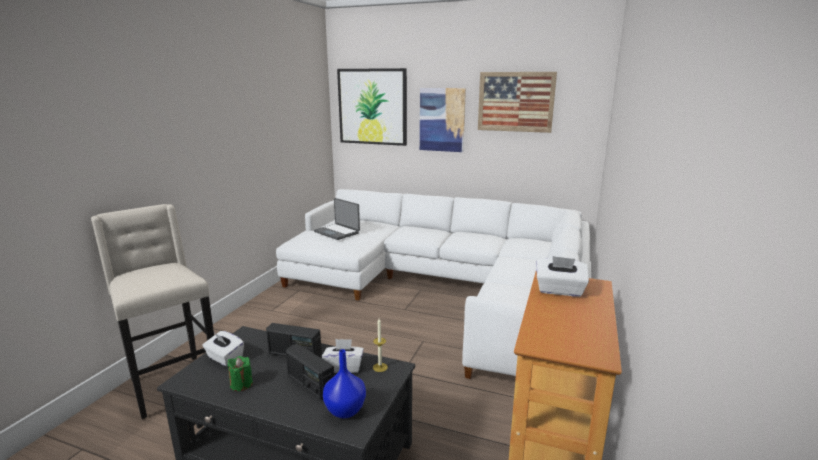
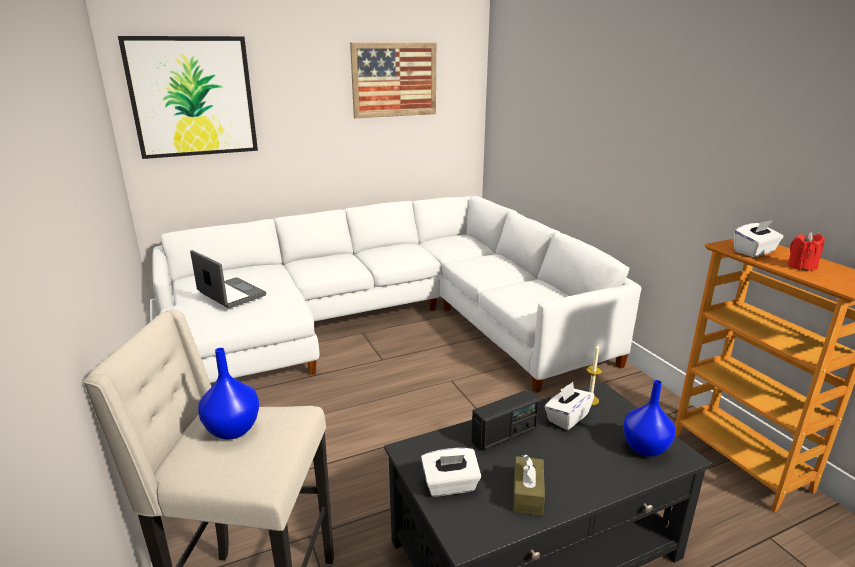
camera: 45 degrees left, 5 degrees up
green candle [228,356,253,391] -> brown tissue box [513,454,545,515]
radio [286,344,334,400] -> none
laptop [314,198,360,240] -> laptop turned 135 degrees counterclockwise [190,250,266,308]
picture [420,88,466,152] -> none
none -> blue vase [198,348,259,440]
none -> red candle [788,232,825,271]

